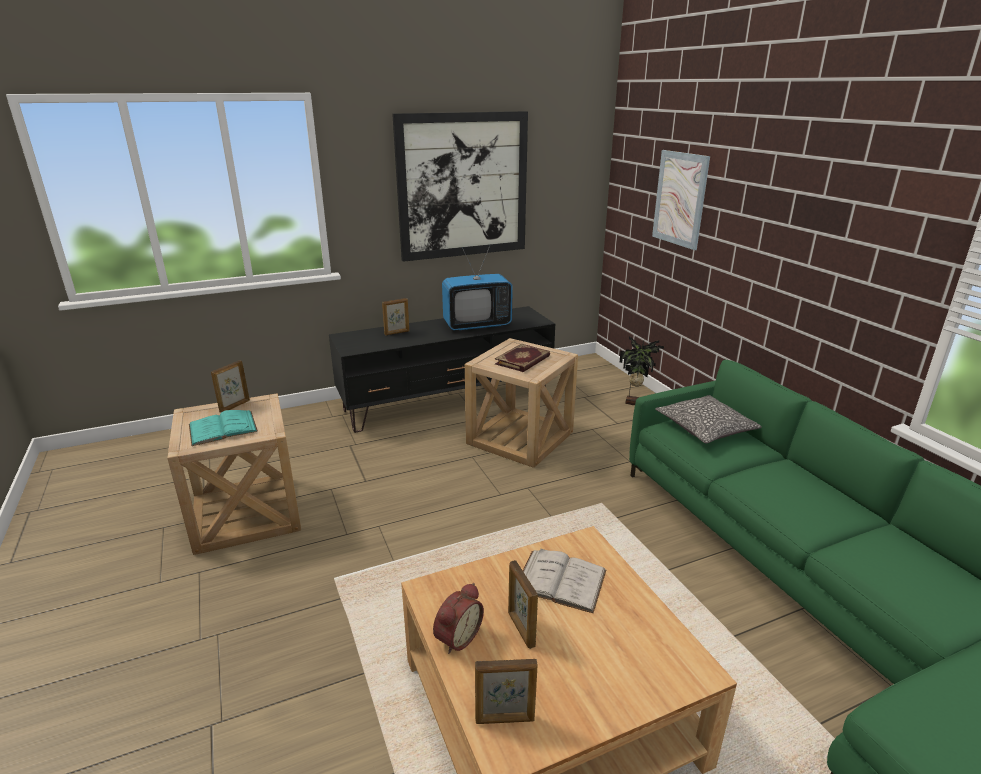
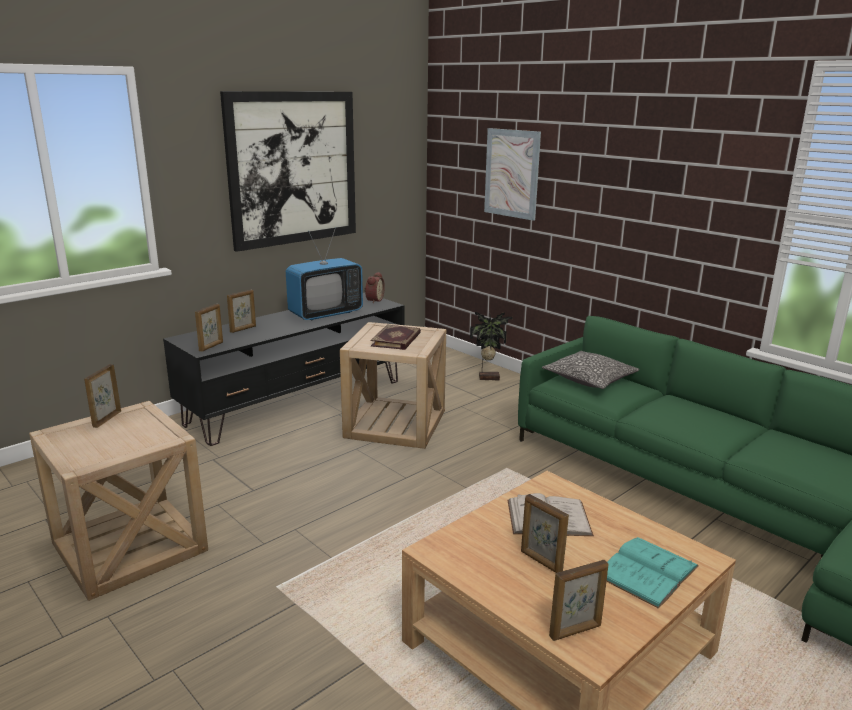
camera: 20 degrees left, 5 degrees down
turquoise book [189,410,258,446] -> turquoise book moved to [606,537,699,609]
alarm clock [433,583,484,654] -> alarm clock moved to [364,272,385,303]
none -> picture frame [195,304,223,352]

